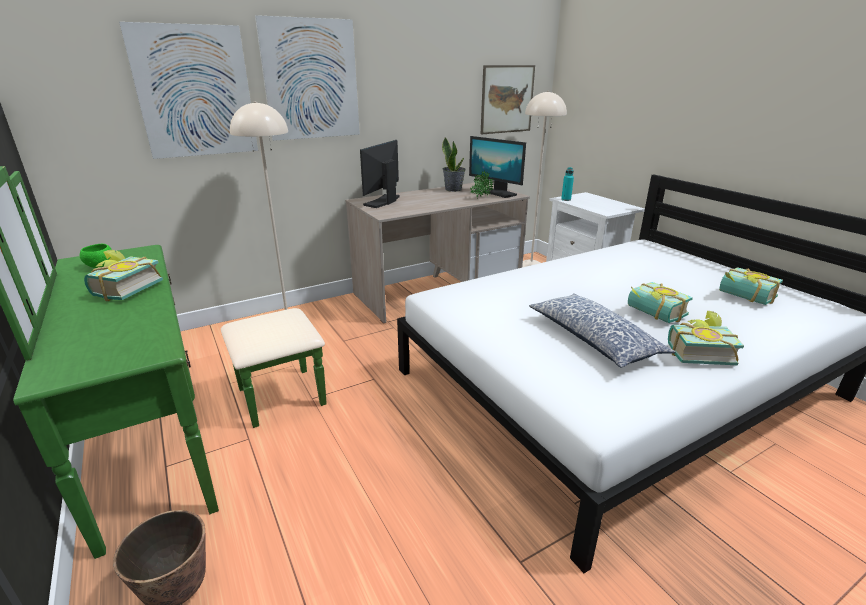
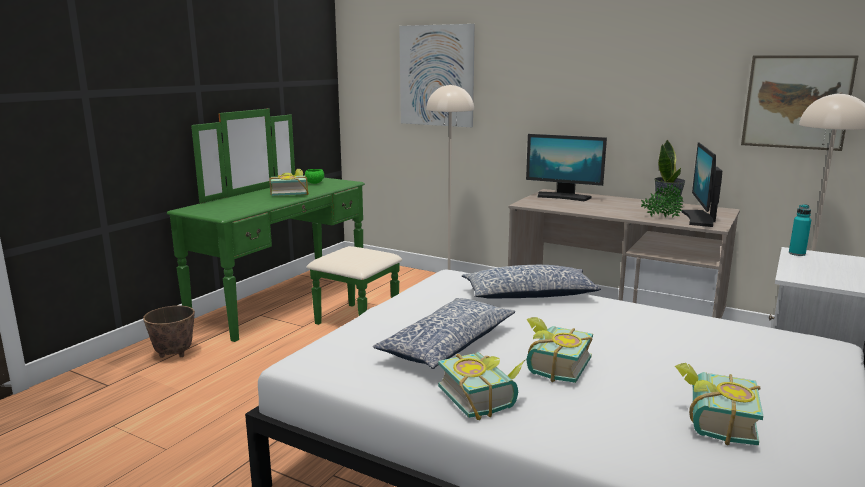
camera: 60 degrees right, 10 degrees down
picture [255,15,360,141] -> none
monitor [360,140,400,208] -> monitor turned 150 degrees counterclockwise [526,134,607,202]
none -> pillow [462,265,601,299]

